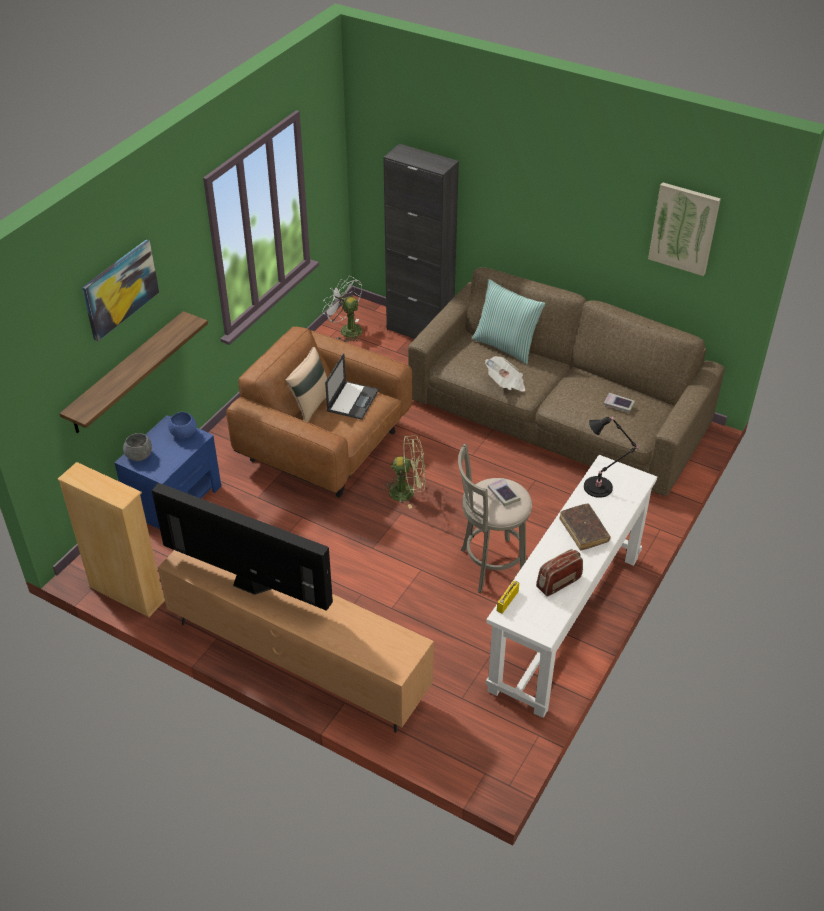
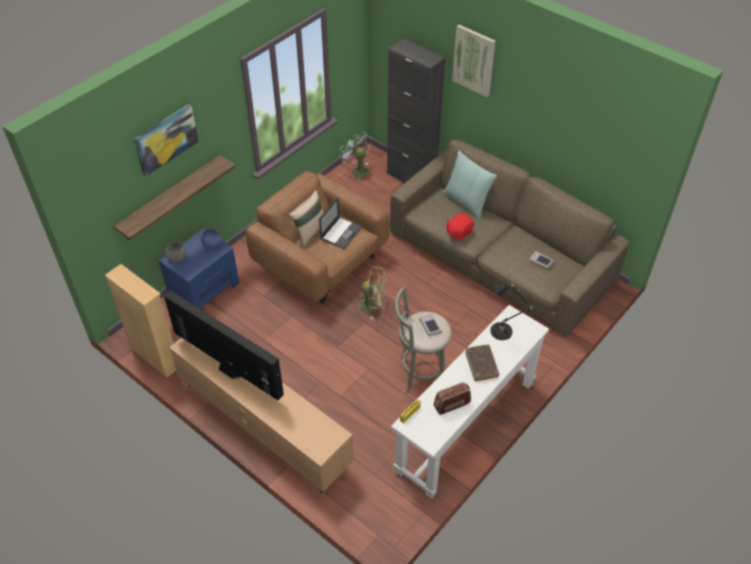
camera: 10 degrees right, 5 degrees up
newspaper [485,356,525,392] -> red plush toy [446,213,474,241]
picture [648,182,721,276] -> picture moved to [452,25,496,97]

